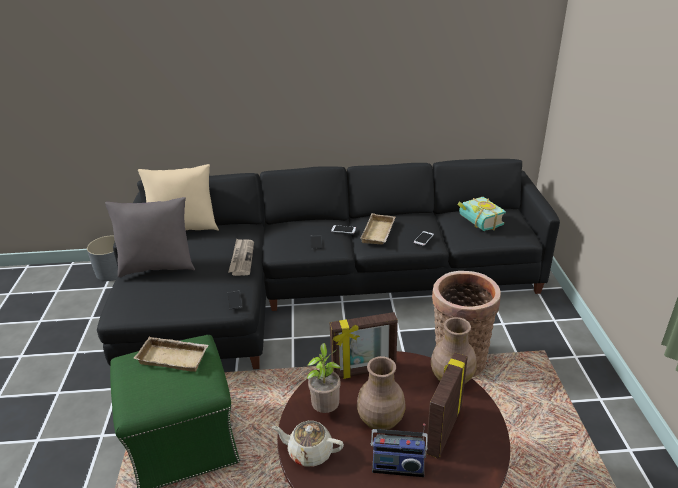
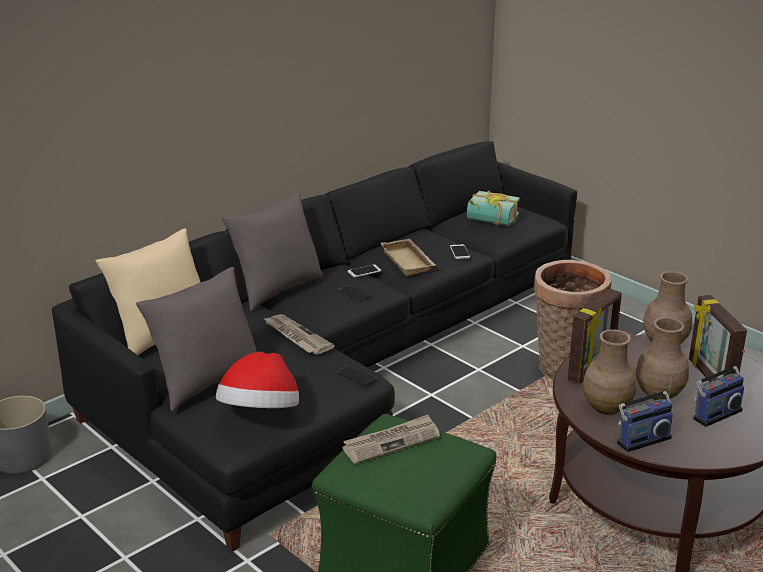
camera: 40 degrees left, 5 degrees down
beige tray [133,337,209,372] -> newspaper [342,415,440,464]
beige teapot [272,421,344,467] -> radio [617,375,673,452]
potted plant [307,343,341,413] -> brown vase [583,329,636,415]
none -> hat [216,352,299,408]
none -> grey pillow [222,191,324,311]

